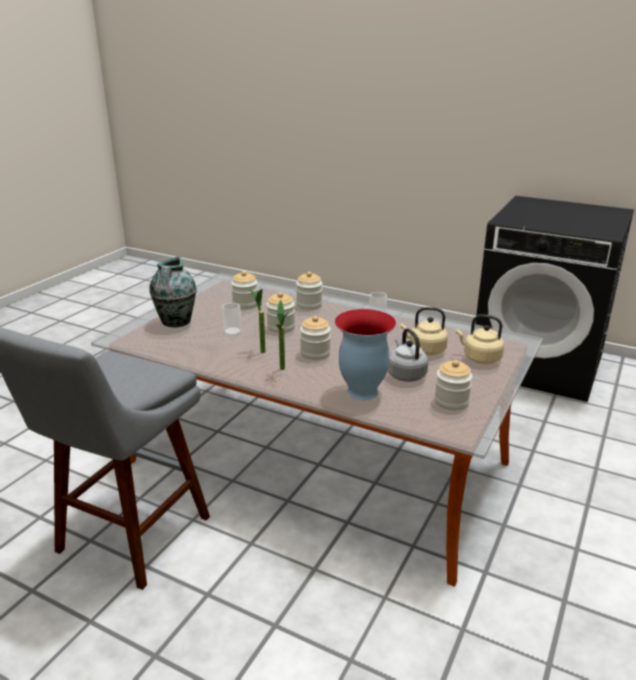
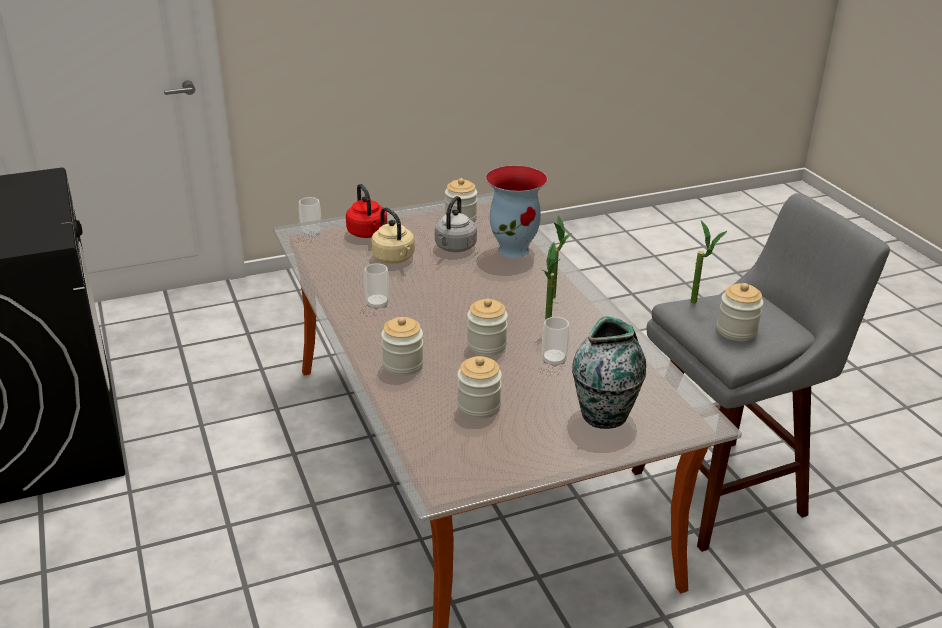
camera: 140 degrees left, 5 degrees up
jar [300,316,331,360] -> jar moved to [717,283,764,341]
beige kettle [456,314,504,364] -> red kettle [346,184,387,238]
none -> cup [299,197,322,238]
none -> potted plant [690,220,727,304]

